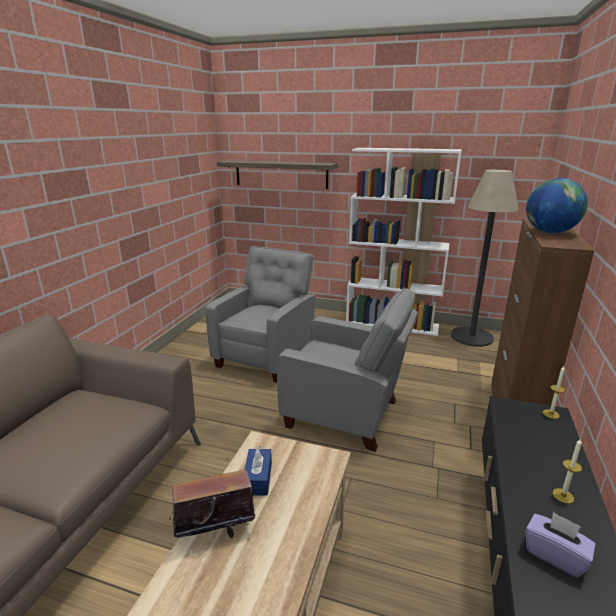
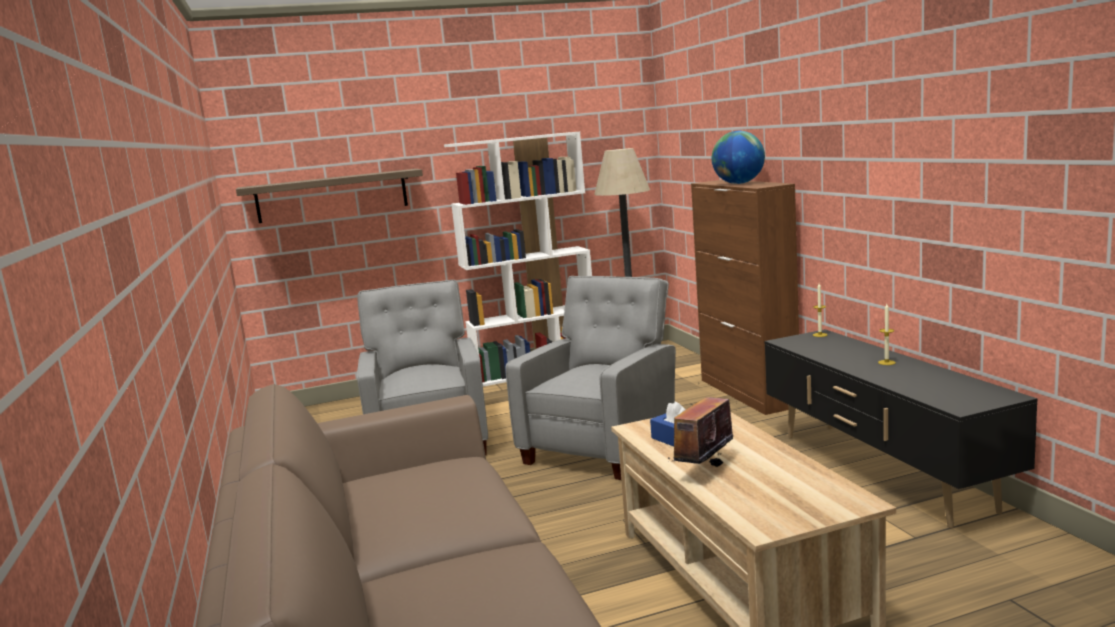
camera: 35 degrees left, 10 degrees down
grey armchair [277,287,418,452] -> grey armchair turned 45 degrees counterclockwise [505,276,676,480]
purple tissue box [525,512,596,578] -> none

